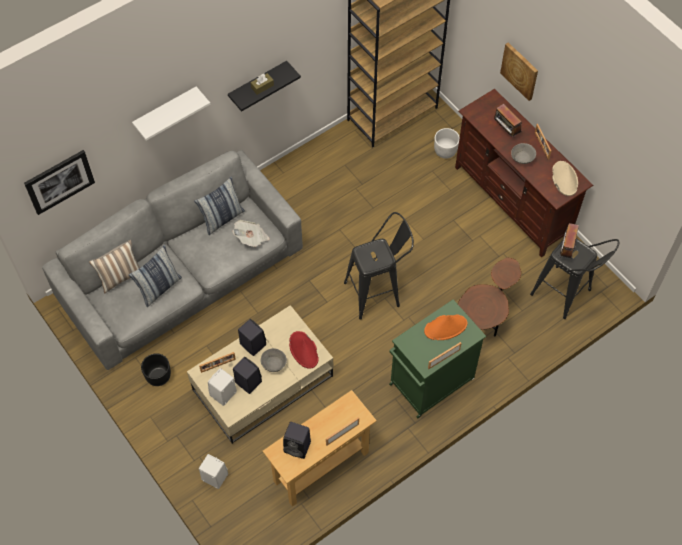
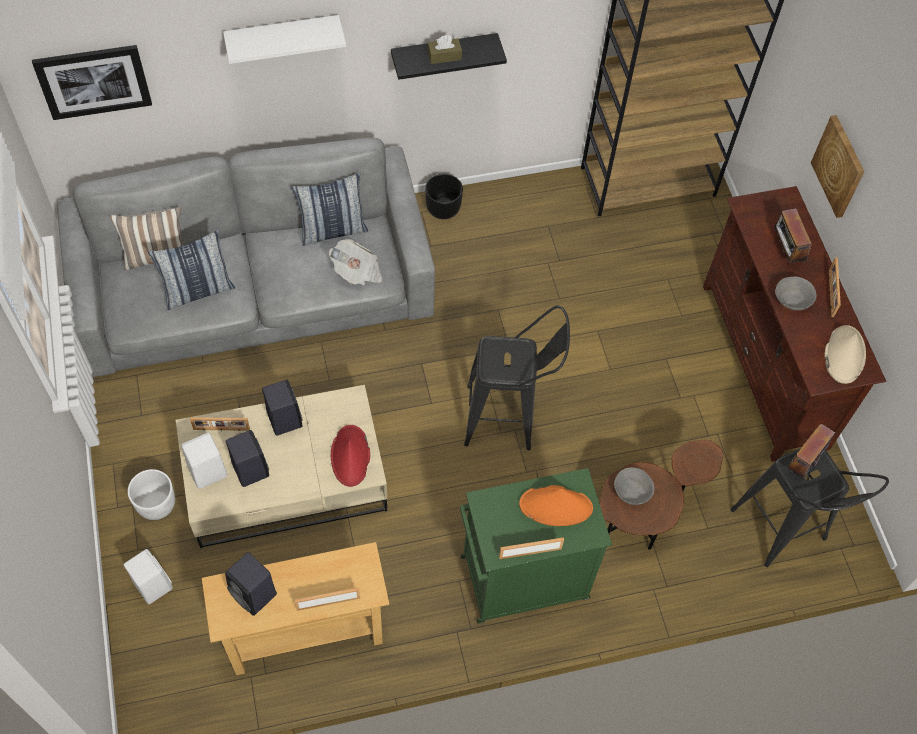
camera: 20 degrees right, 0 degrees up
black planter [141,353,171,386] -> black planter moved to [425,174,463,219]
grey bowl [261,348,287,372] -> grey bowl moved to [614,467,654,505]
white planter [434,128,460,158] -> white planter moved to [128,469,175,520]

